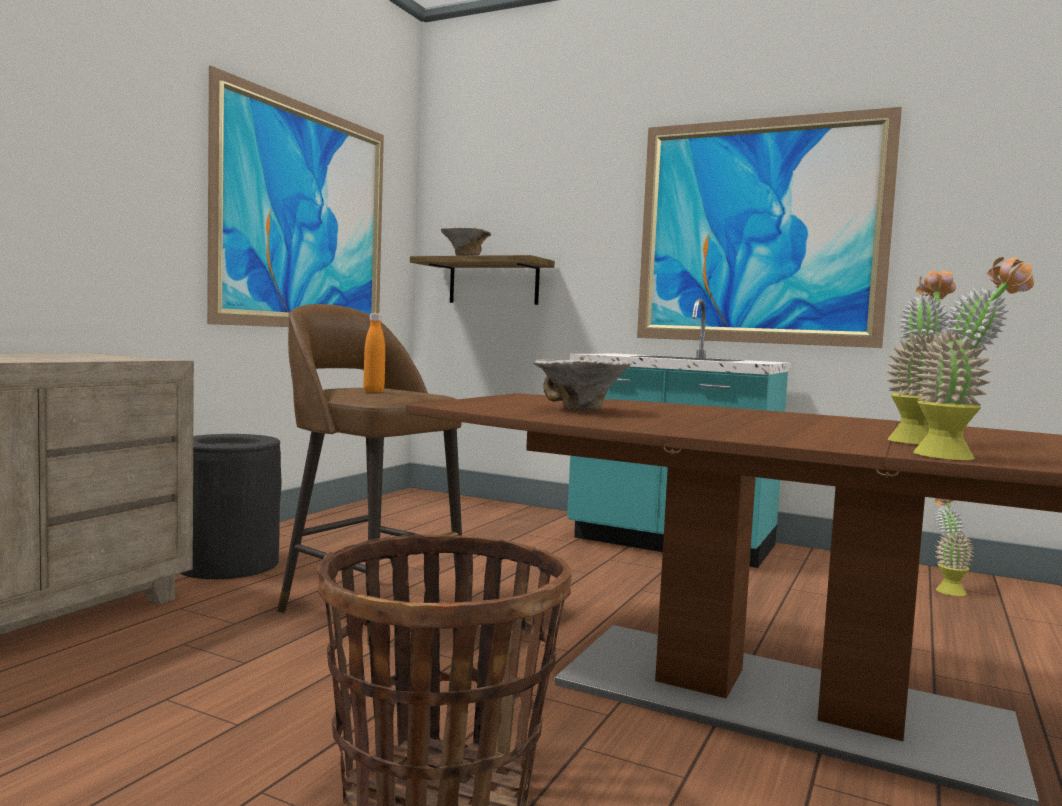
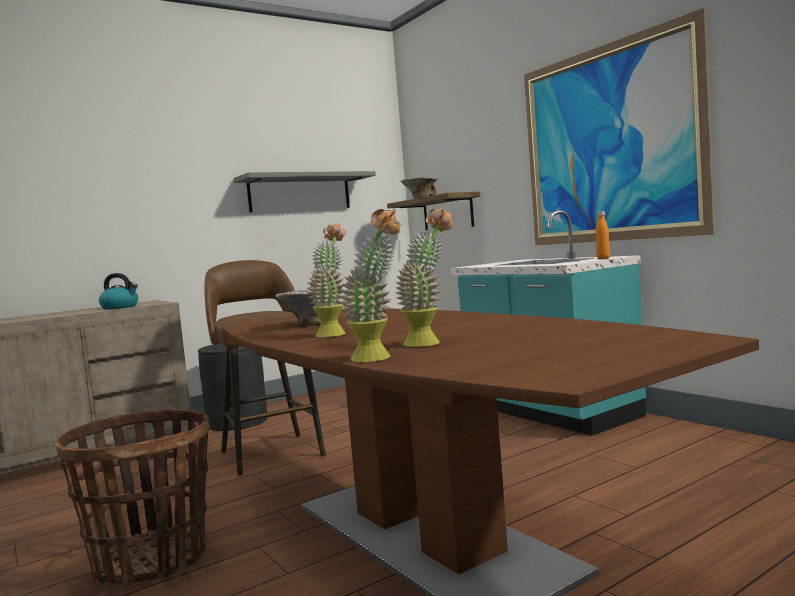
camera: 30 degrees right, 0 degrees up
picture [207,65,384,327] -> grey shelf [233,171,376,212]
orange bottle [363,313,385,392] -> orange bottle moved to [595,211,610,259]
potted plant [935,498,975,596] -> potted plant moved to [308,223,346,337]
none -> kettle [99,273,138,309]

